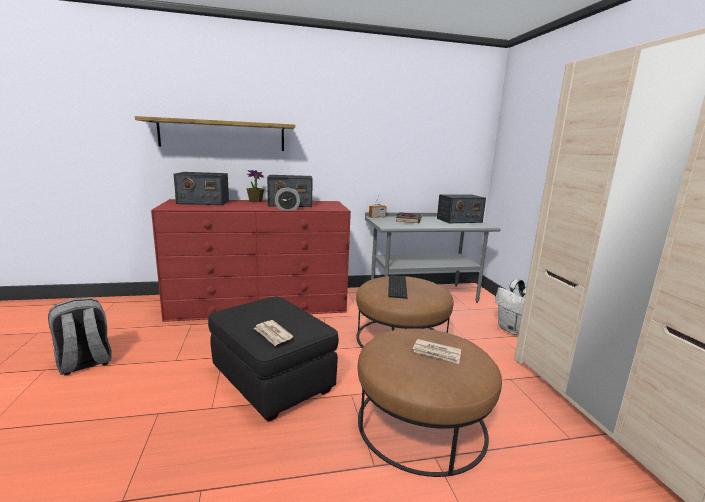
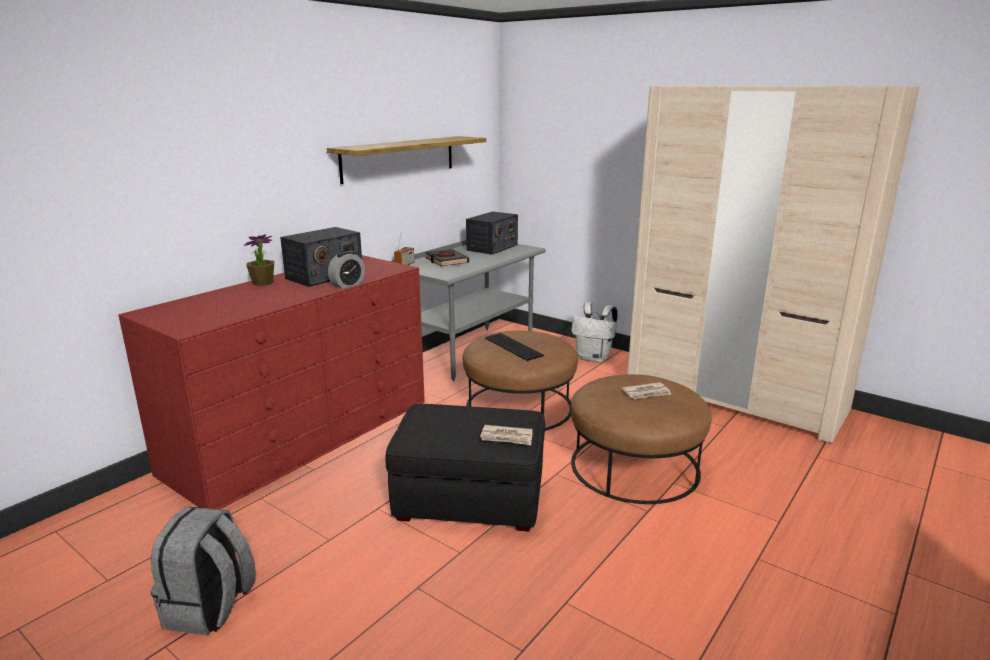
camera: 40 degrees left, 5 degrees up
shelf [135,116,295,151] -> shelf moved to [327,136,486,184]
radio [174,172,229,205] -> none

